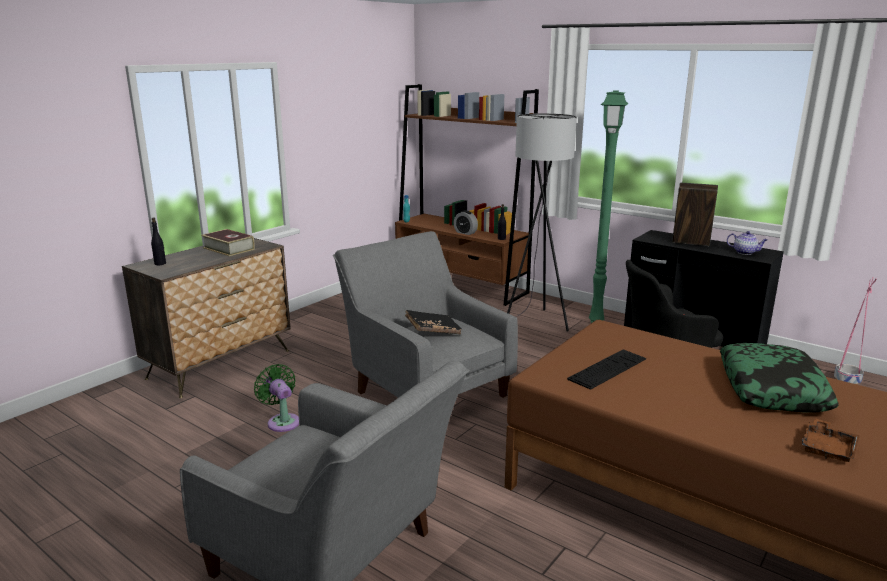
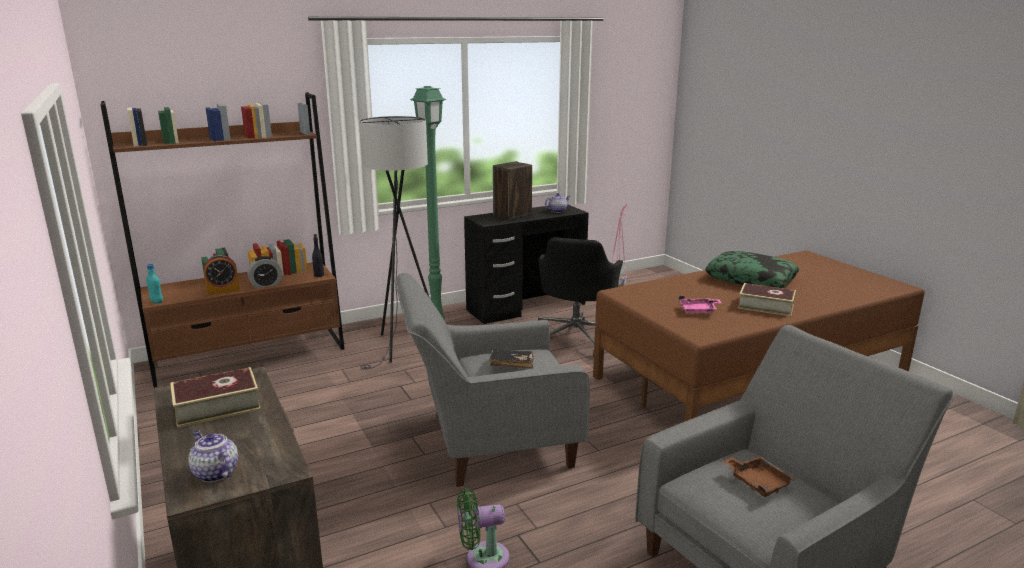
camera: 65 degrees left, 0 degrees up
black bottle [151,218,166,265] -> teapot [188,430,238,482]
keyboard [567,349,646,390] -> pink tray [679,296,721,314]
brown tray [802,418,859,462] -> brown tray moved to [723,455,796,497]
none -> alarm clock [204,254,240,295]
none -> book [738,283,796,316]

